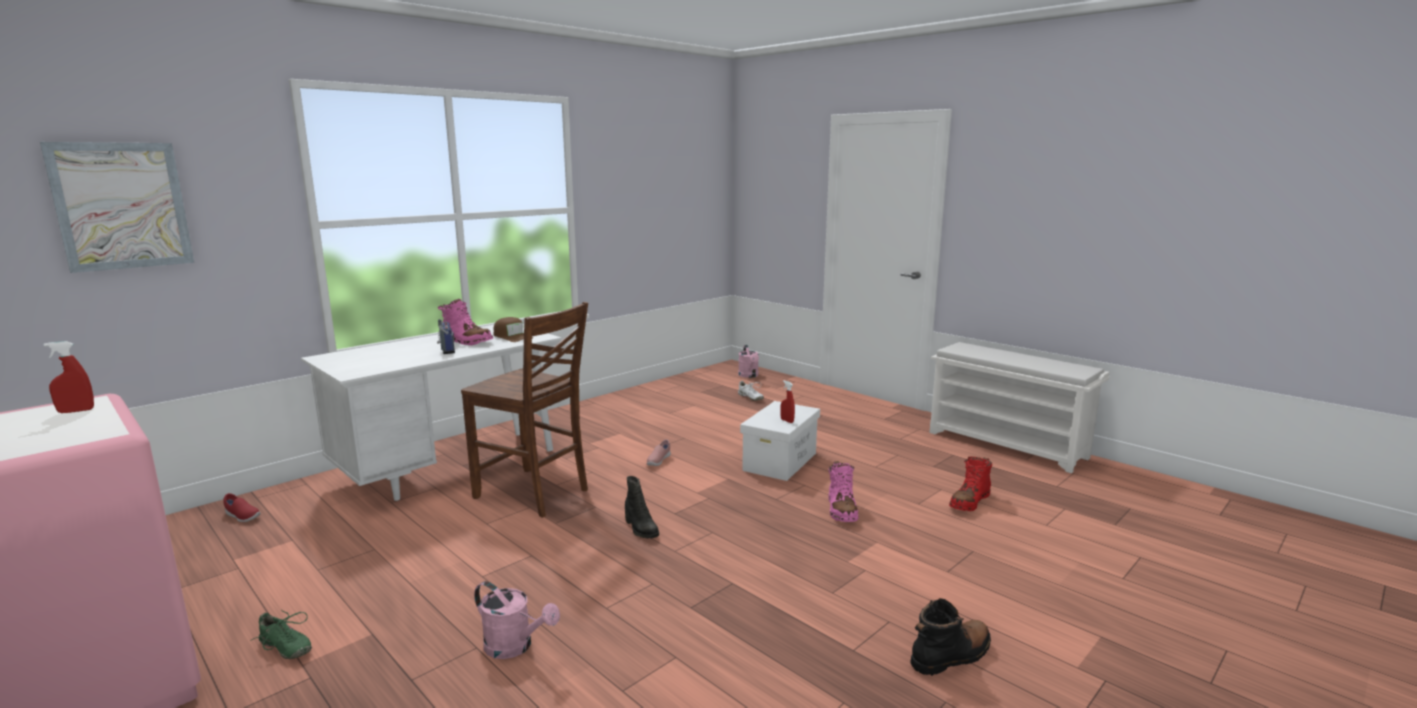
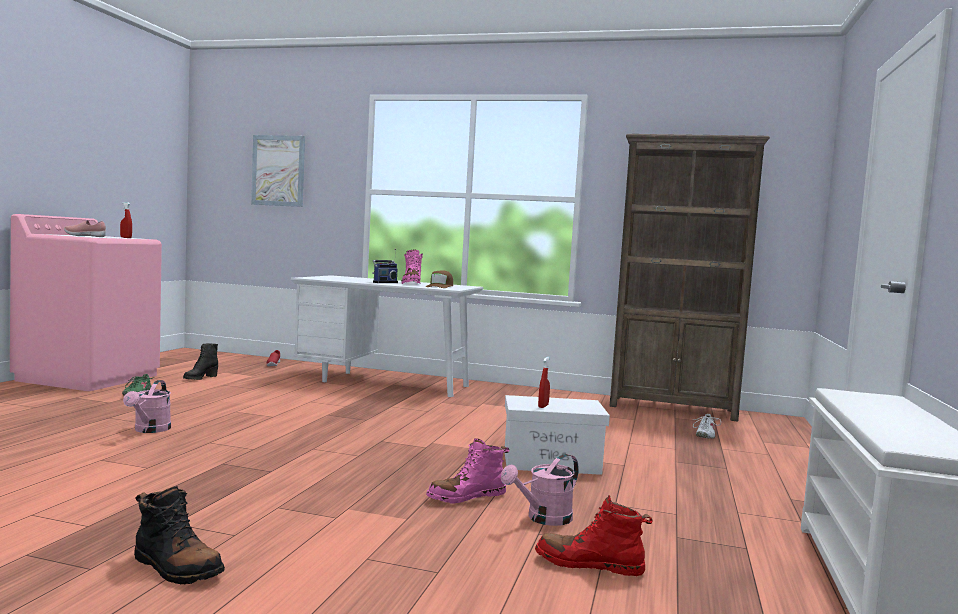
camera: 60 degrees right, 10 degrees down
brown chair [461,302,588,518] -> none
black boot [625,476,659,539] -> black boot moved to [183,343,218,380]
pink shoe [647,439,671,466] -> pink shoe moved to [64,220,106,237]
pink watering can [738,345,759,378] -> pink watering can moved to [501,454,579,526]
none -> brown bookcase [609,134,770,421]

